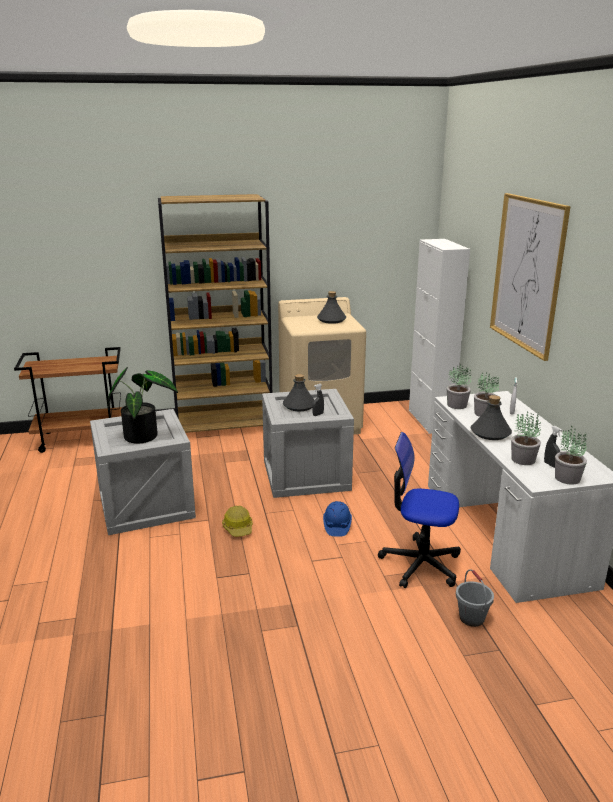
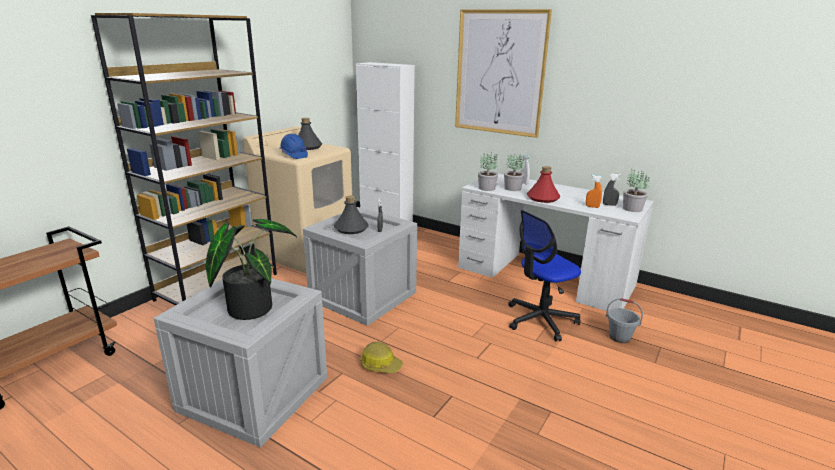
camera: 45 degrees left, 0 degrees up
blue hard hat [323,501,352,537] -> blue hard hat moved to [280,134,308,159]
grey bottle [471,395,512,440] -> red bottle [527,166,560,203]
potted plant [511,411,541,465] -> orange spray bottle [586,175,602,208]

